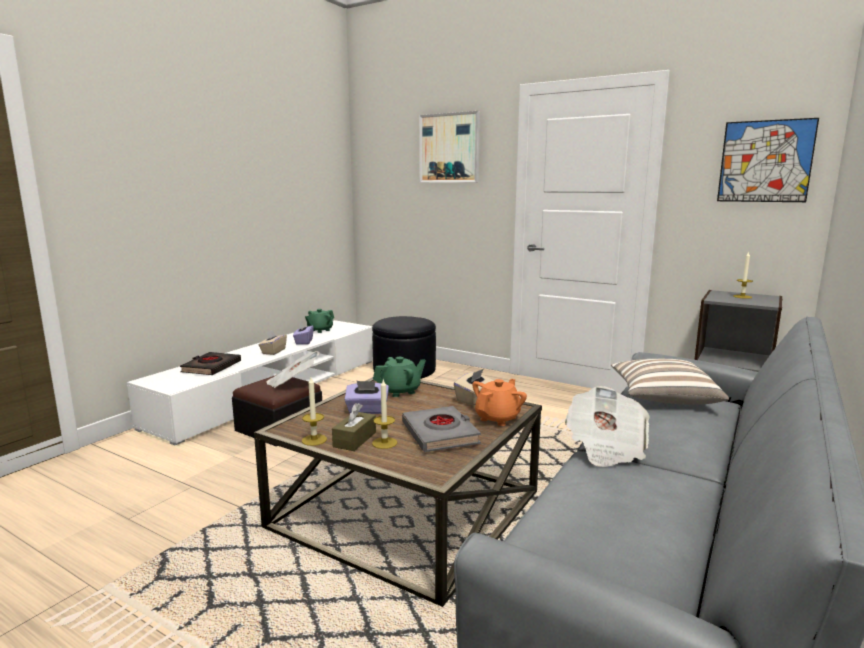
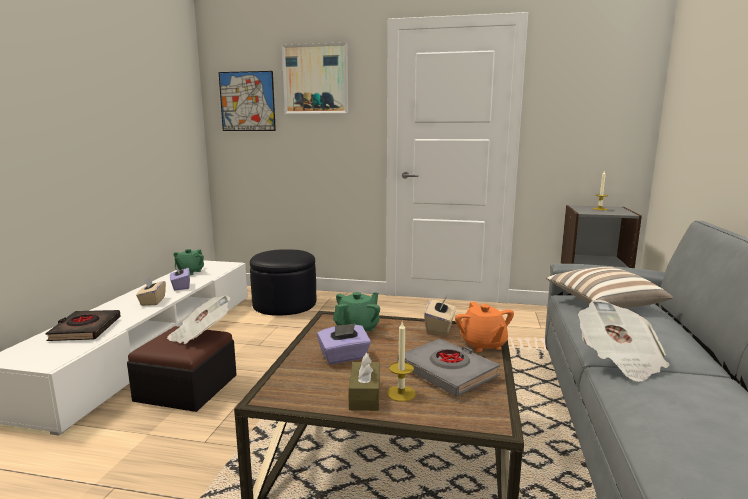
camera: 20 degrees left, 0 degrees up
candle [302,377,327,446] -> none
orange teapot [472,379,527,426] -> orange teapot turned 150 degrees clockwise [455,302,514,352]
picture [717,118,819,202] -> picture moved to [219,71,276,131]

